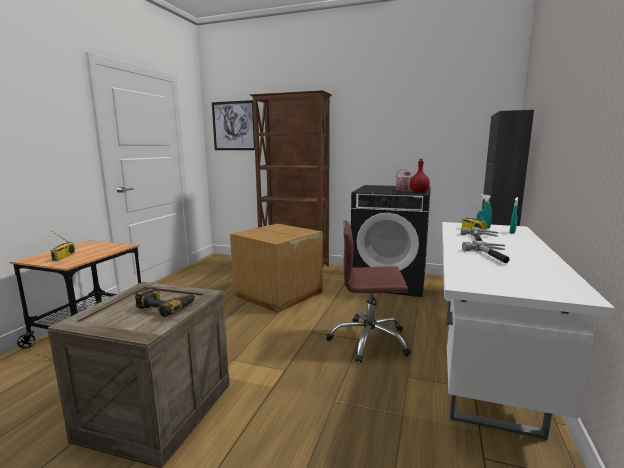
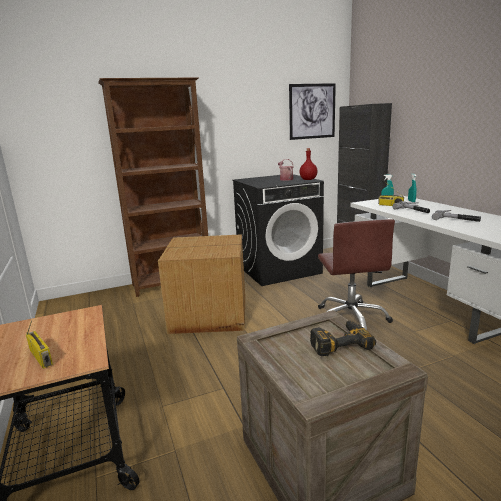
camera: 40 degrees left, 5 degrees up
picture [212,100,255,150] -> picture moved to [289,83,336,140]
brown office chair [326,220,411,363] -> brown office chair turned 60 degrees counterclockwise [318,219,395,330]

